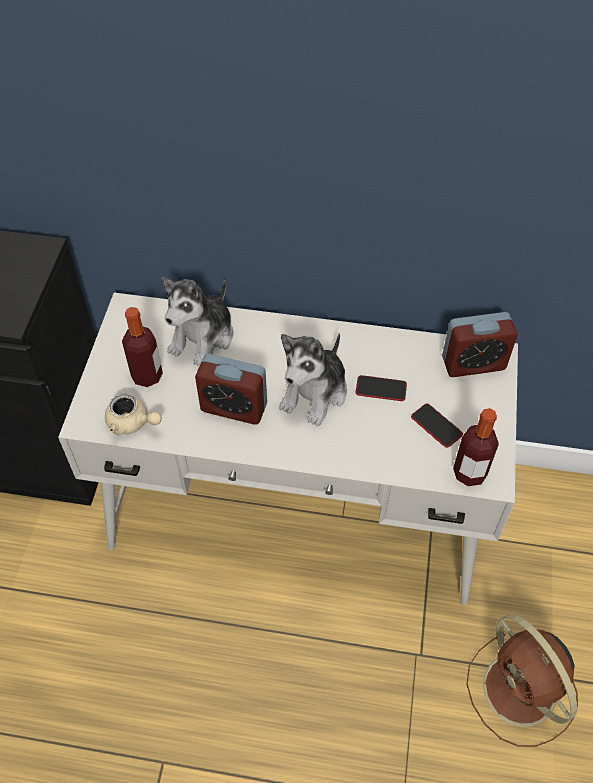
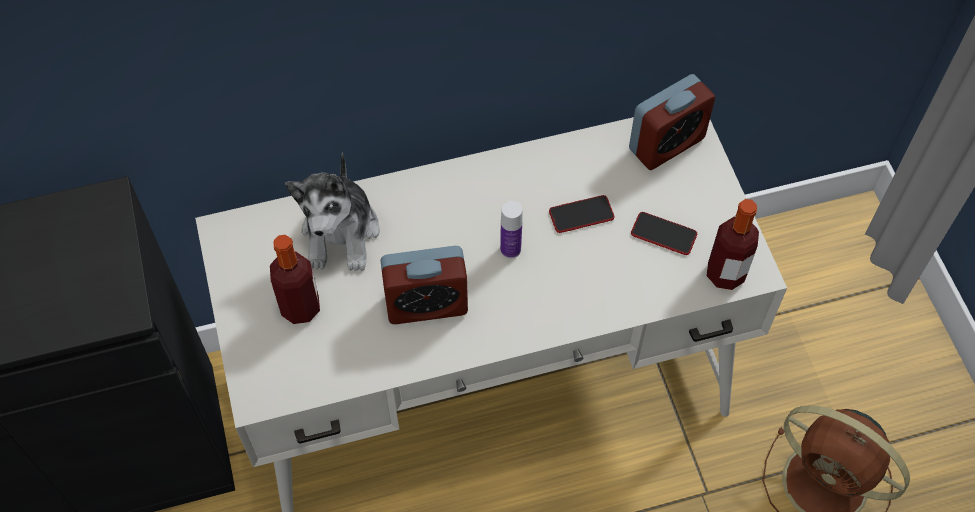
camera: 25 degrees left, 5 degrees up
beige teapot [105,394,162,435] -> none
plush toy [279,333,347,426] -> bottle [500,201,522,259]

